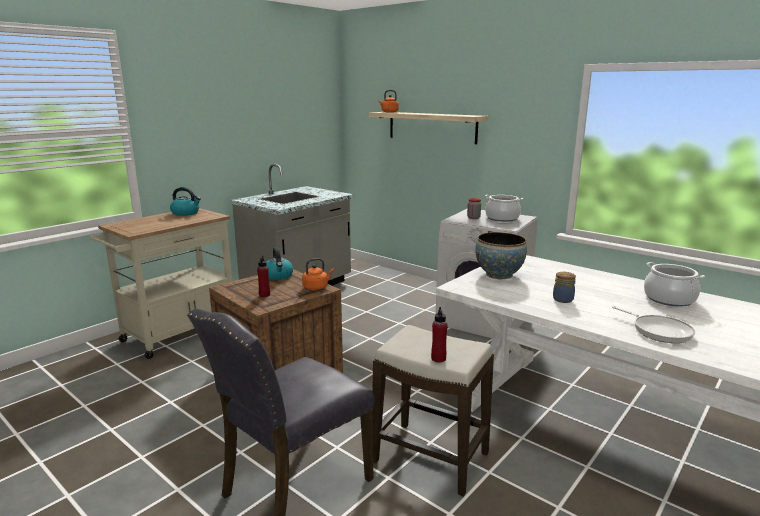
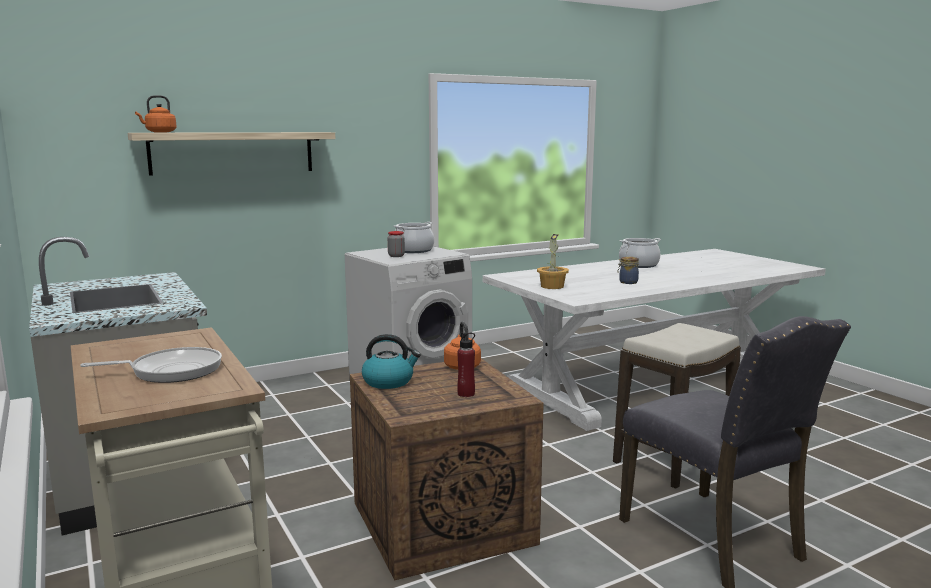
camera: 70 degrees left, 5 degrees down
kettle [170,187,201,216] -> none
red bottle [431,307,448,362] -> none
bowl [475,232,527,279] -> potted plant [537,234,569,289]
frying pan [612,306,695,343] -> frying pan moved to [80,347,222,383]

